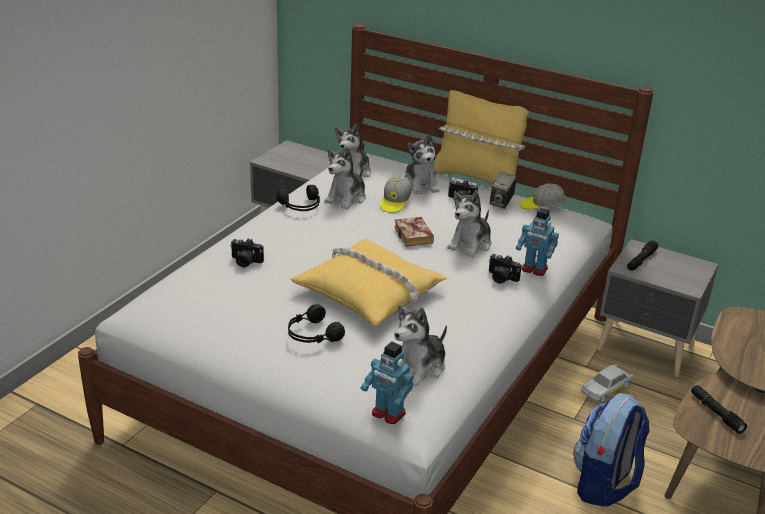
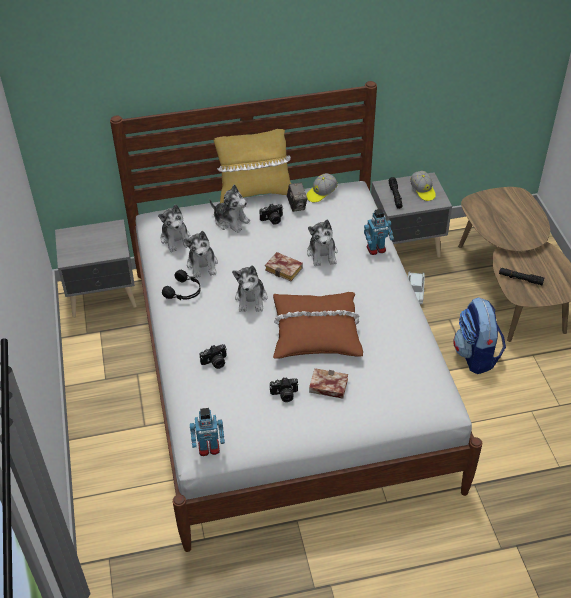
camera: 40 degrees left, 15 degrees up
black headphones [288,304,345,344] -> book [309,368,348,399]
yellow pillow [290,239,447,326] -> brown pillow [273,292,363,359]
toy robot [361,341,414,424] -> toy robot moved to [190,408,225,456]
cap [380,176,412,213] -> cap moved to [410,171,436,201]
plush toy [394,305,447,386] -> plush toy moved to [232,265,268,312]
camera [489,254,522,284] -> camera moved to [270,377,299,402]

